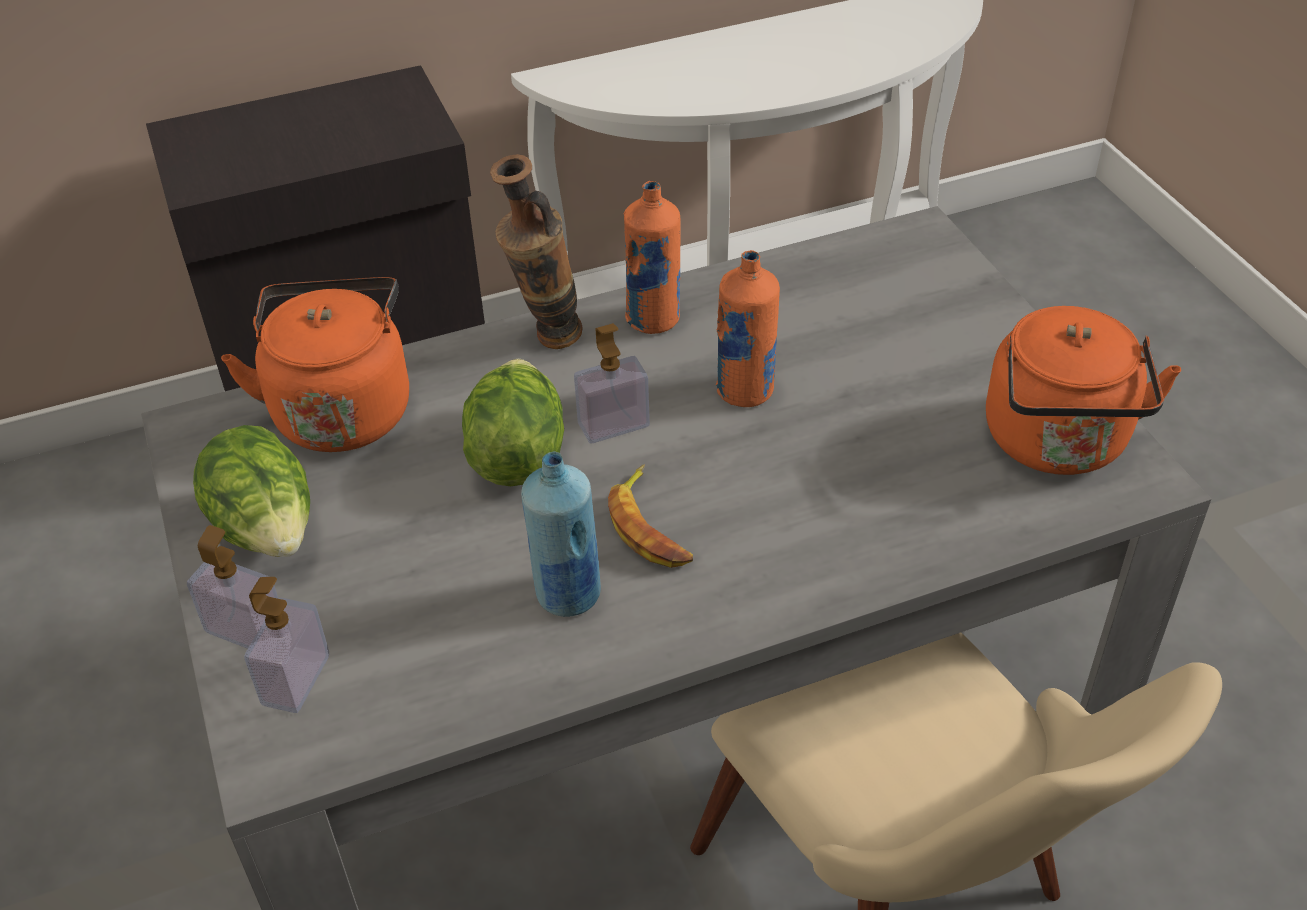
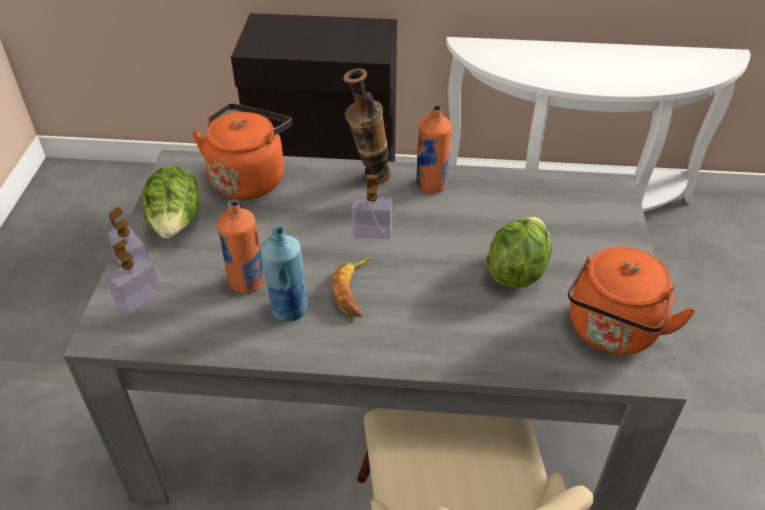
camera: 25 degrees right, 0 degrees up
lettuce [462,359,564,486] -> lettuce moved to [486,217,552,288]
orange bottle [715,250,780,407] -> orange bottle moved to [217,200,264,293]

